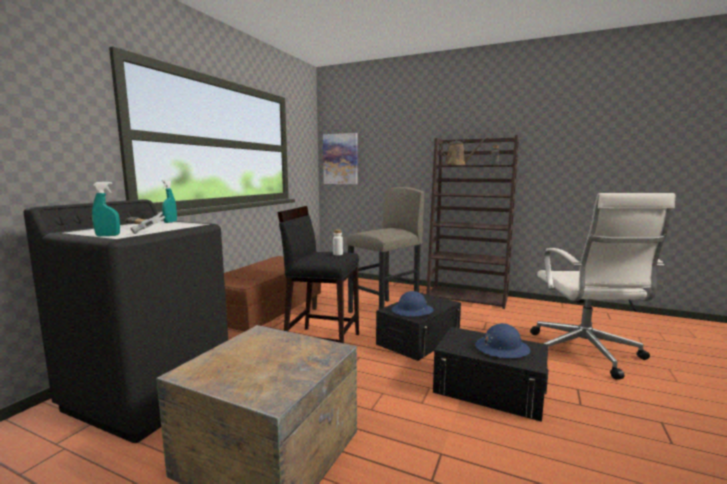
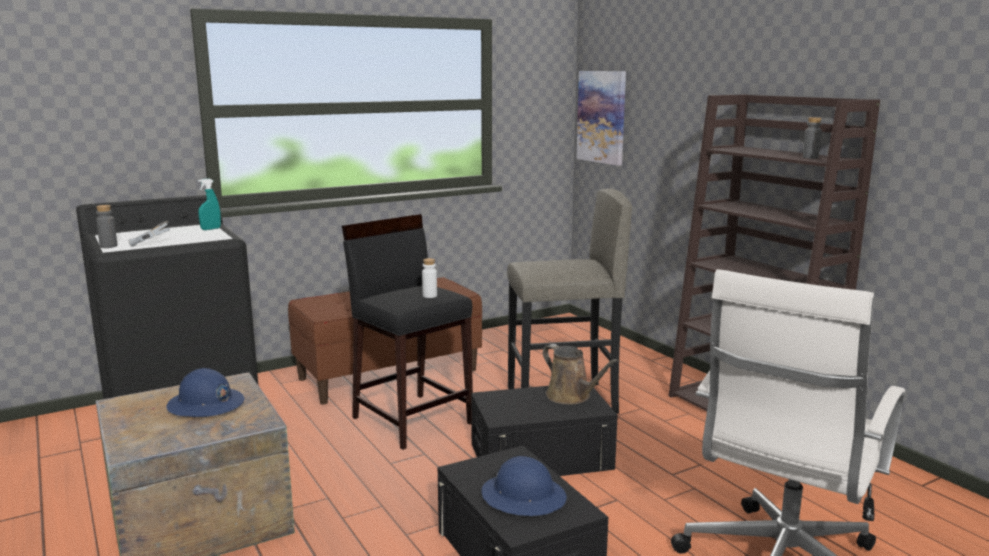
camera: 35 degrees right, 5 degrees up
turquoise spray bottle [92,182,120,236] -> grey bottle [96,205,117,248]
blue hard hat [391,291,433,317] -> blue hard hat moved to [167,368,245,417]
brown watering can [440,137,488,165] -> brown watering can moved to [543,344,619,404]

